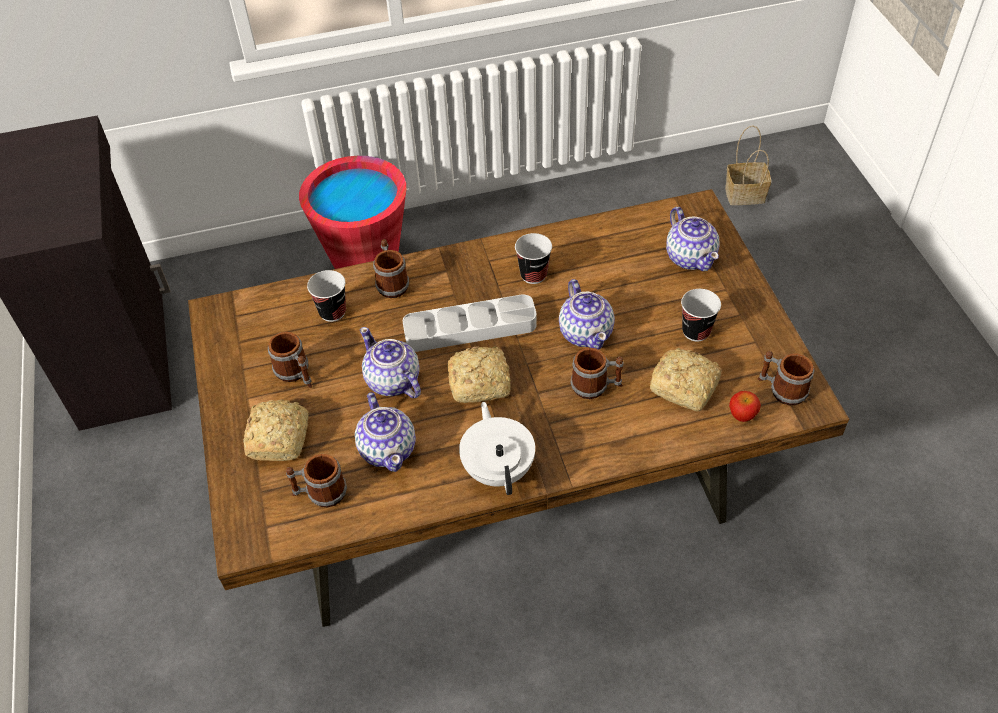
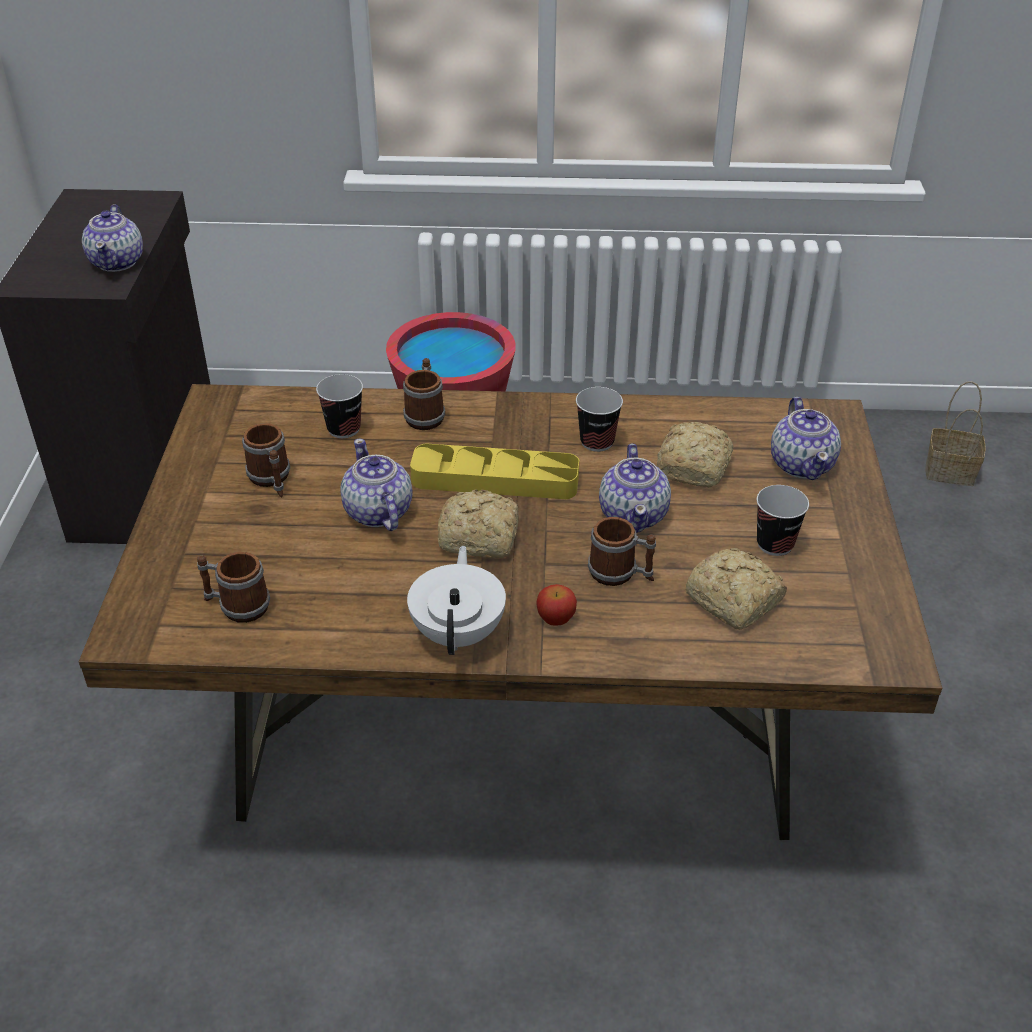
camera: 15 degrees right, 10 degrees down
bread [243,399,309,461] -> bread moved to [657,422,733,488]
teapot [355,392,416,472] -> teapot moved to [82,204,143,272]
grey tray [403,294,537,352] -> yellow tray [410,443,579,499]
apple [729,391,761,422] -> apple moved to [537,584,577,626]
mug [758,351,815,405] -> none

